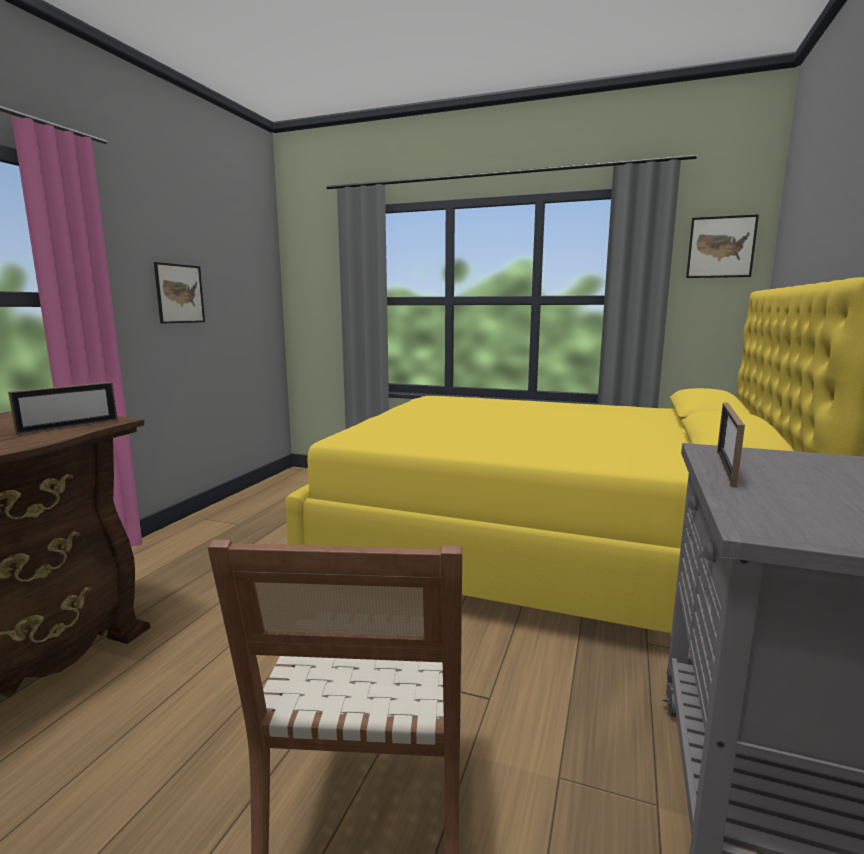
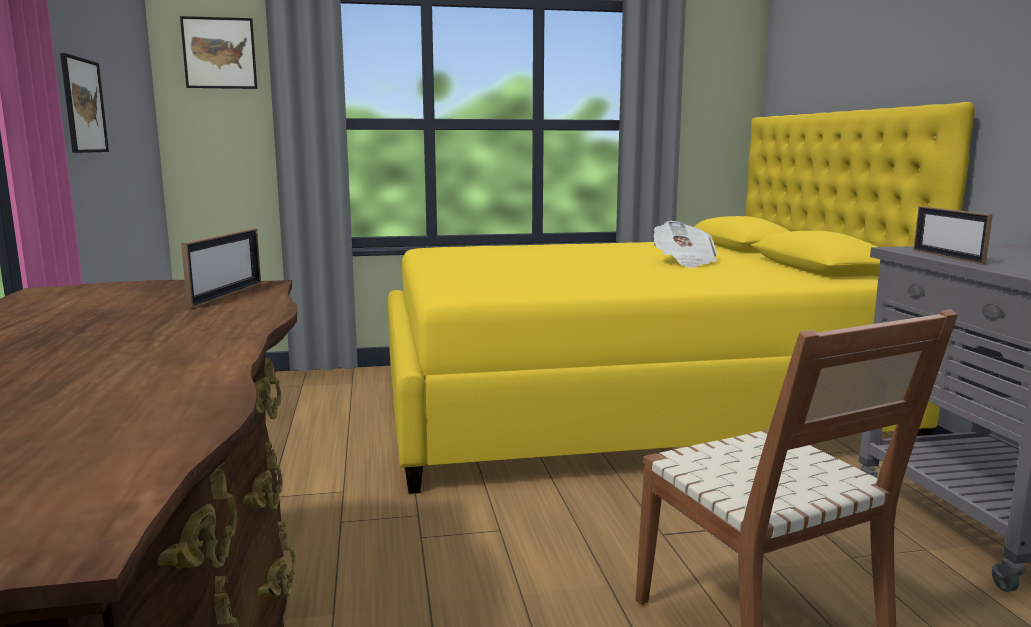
camera: 30 degrees left, 0 degrees up
picture [686,214,759,278] -> picture moved to [180,16,257,89]
none -> newspaper [653,221,718,268]

